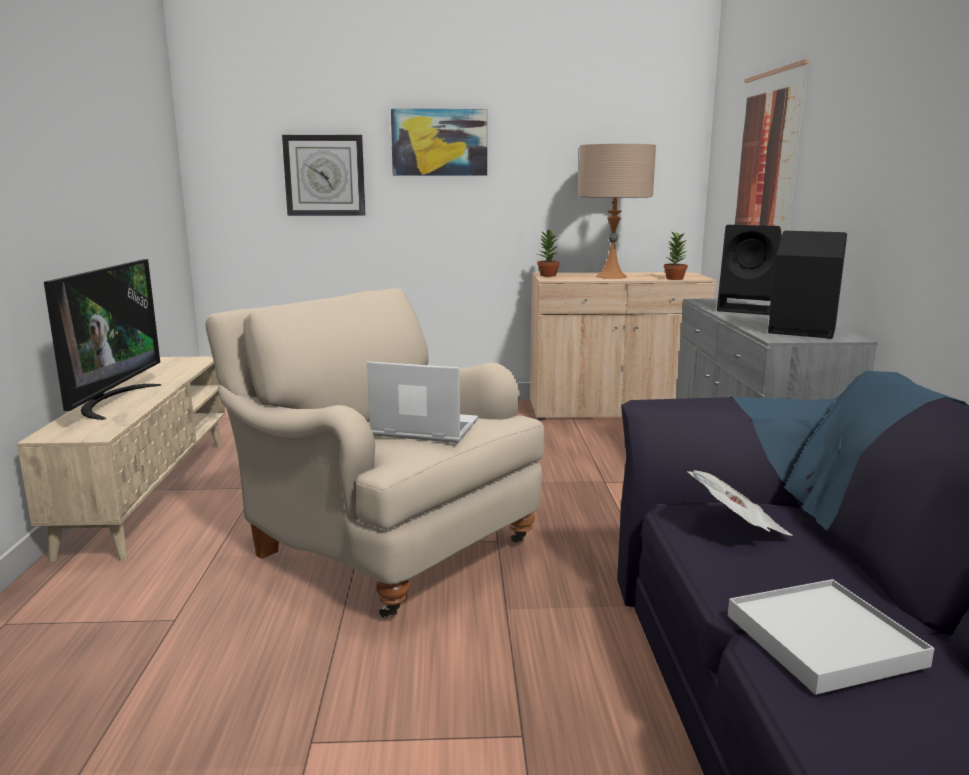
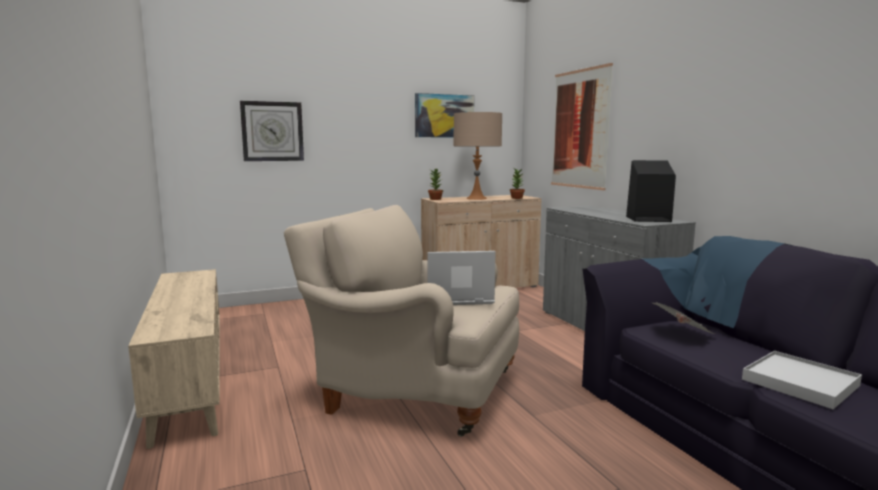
camera: 20 degrees left, 5 degrees down
television [44,259,161,420] -> none
picture [391,109,487,176] -> picture moved to [415,93,474,138]
black speaker [717,225,782,315] -> none

